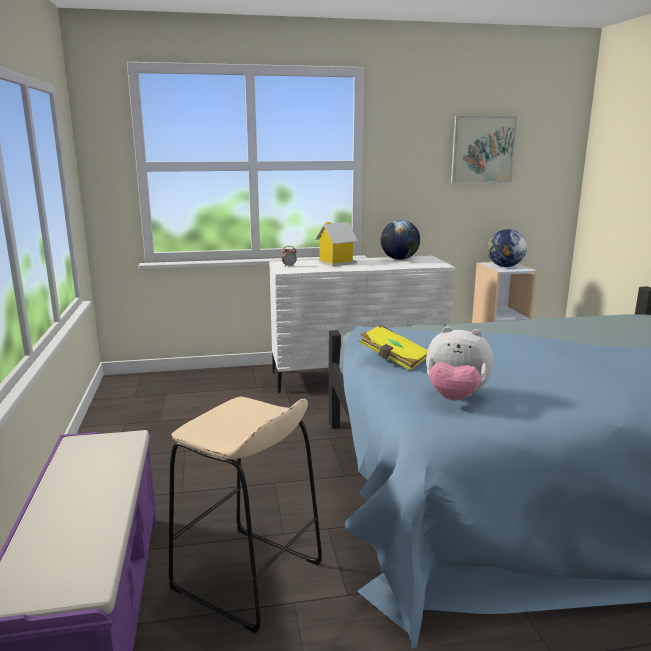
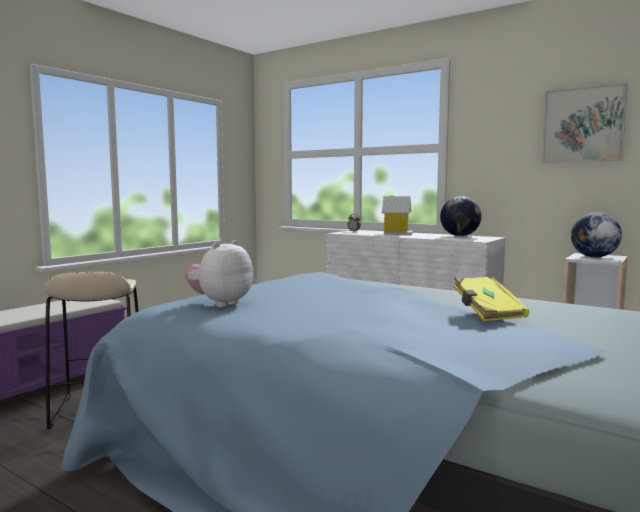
camera: 45 degrees right, 10 degrees down
yellow book [359,325,427,371] -> yellow book moved to [453,277,529,321]
plush toy [426,326,494,400] -> plush toy turned 60 degrees clockwise [185,240,253,307]

